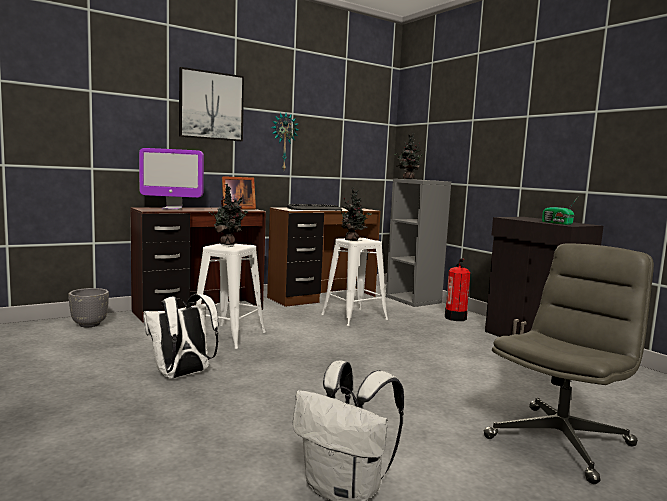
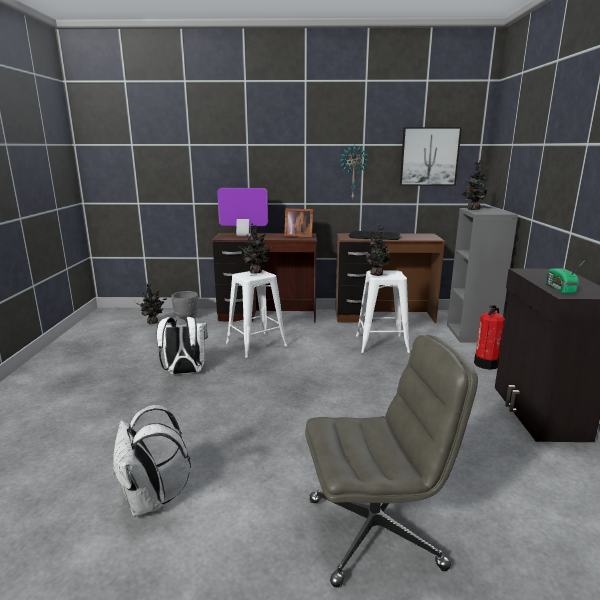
camera: 35 degrees right, 10 degrees up
monitor [139,148,204,210] -> monitor turned 150 degrees clockwise [217,188,268,237]
picture [179,67,244,141] -> picture moved to [400,127,462,186]
none -> potted plant [135,283,167,324]

